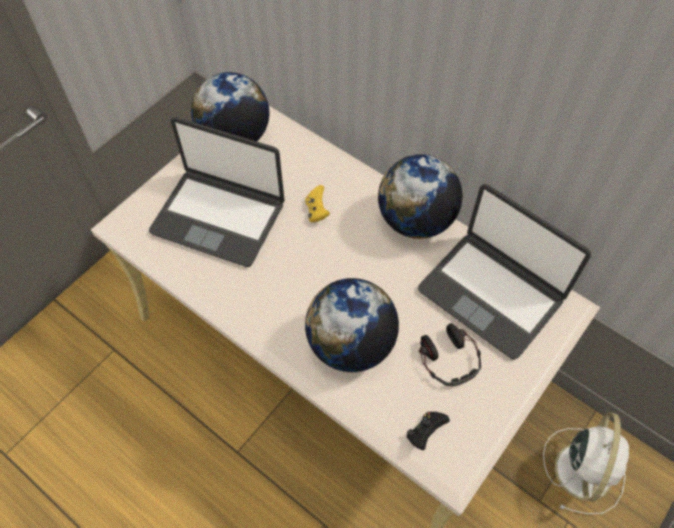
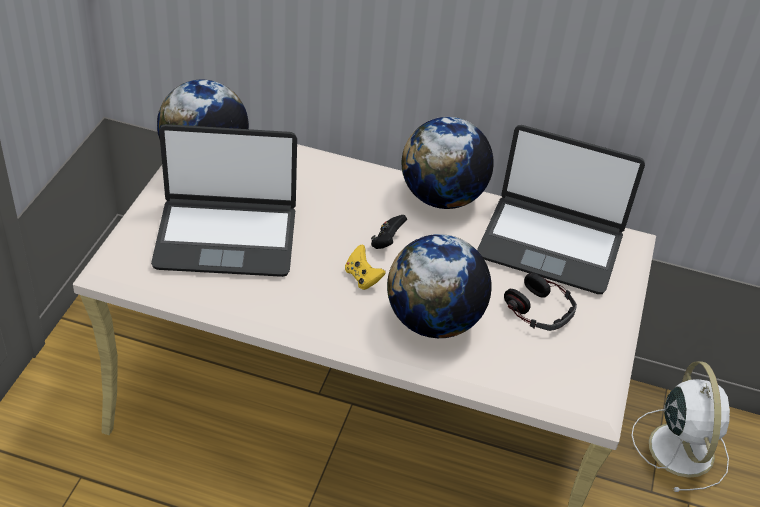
camera: 25 degrees left, 15 degrees down
yellow game controller [305,185,330,222] -> yellow game controller moved to [345,245,386,290]
black game controller [407,412,450,450] -> black game controller moved to [371,215,407,249]

